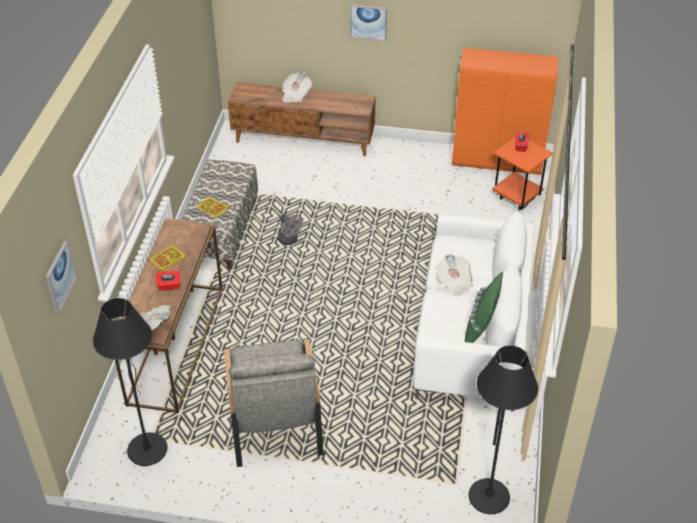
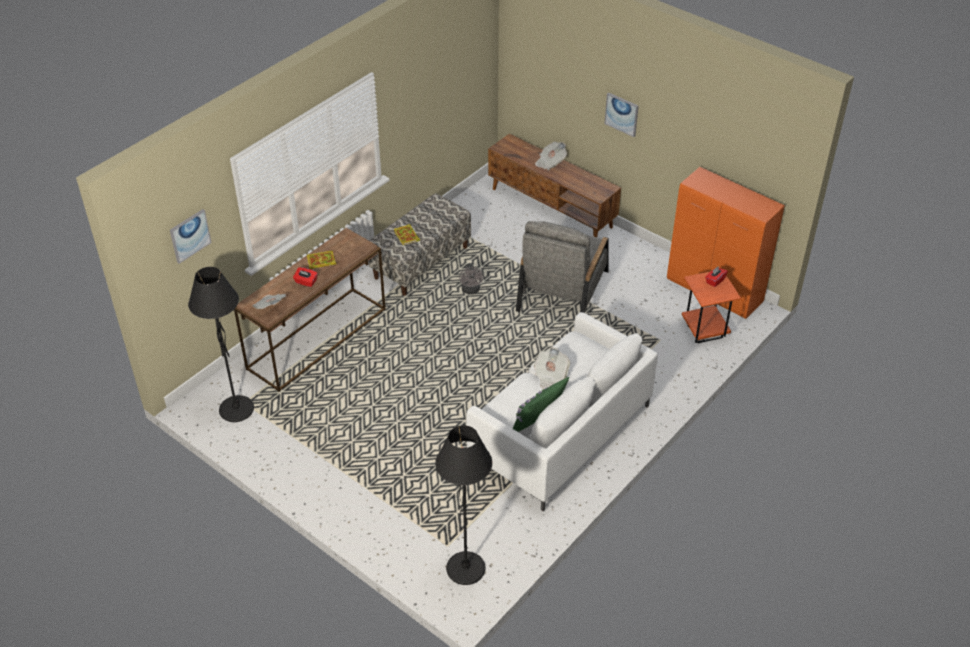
camera: 30 degrees right, 0 degrees up
grey armchair [224,338,323,467] -> grey armchair moved to [516,221,609,313]

